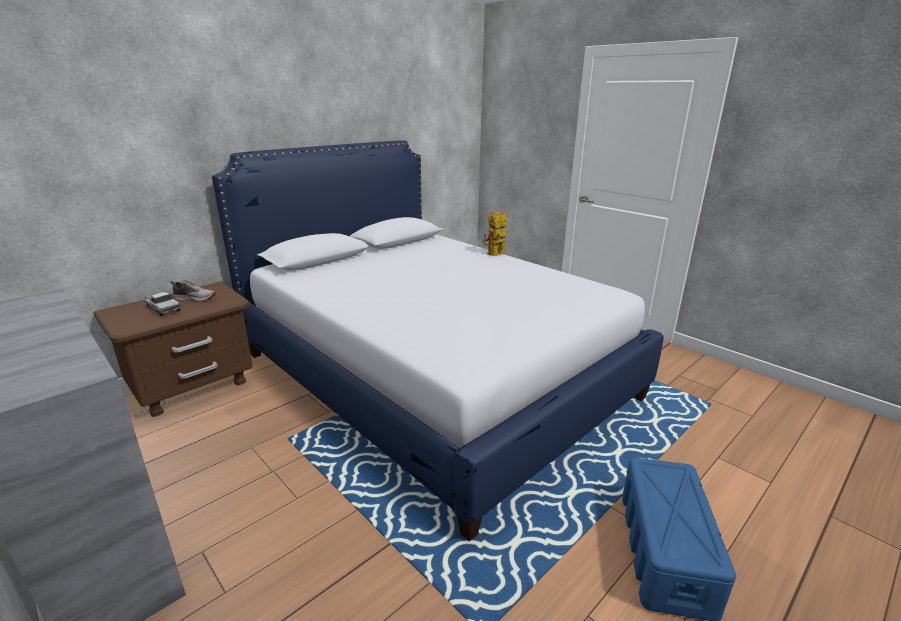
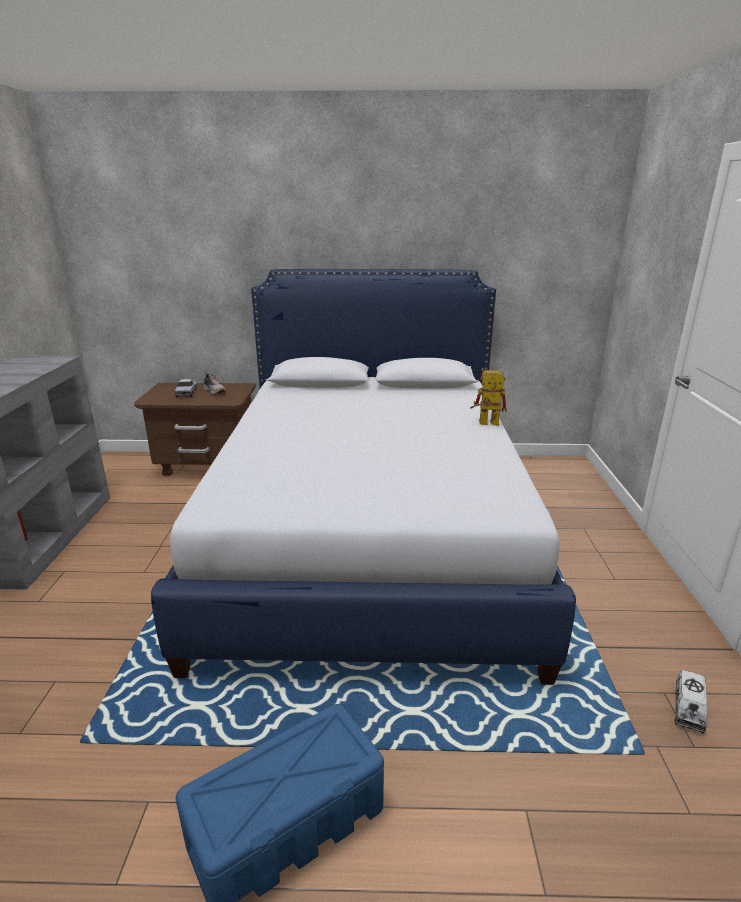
camera: 45 degrees right, 0 degrees up
none -> toy truck [674,670,707,734]

